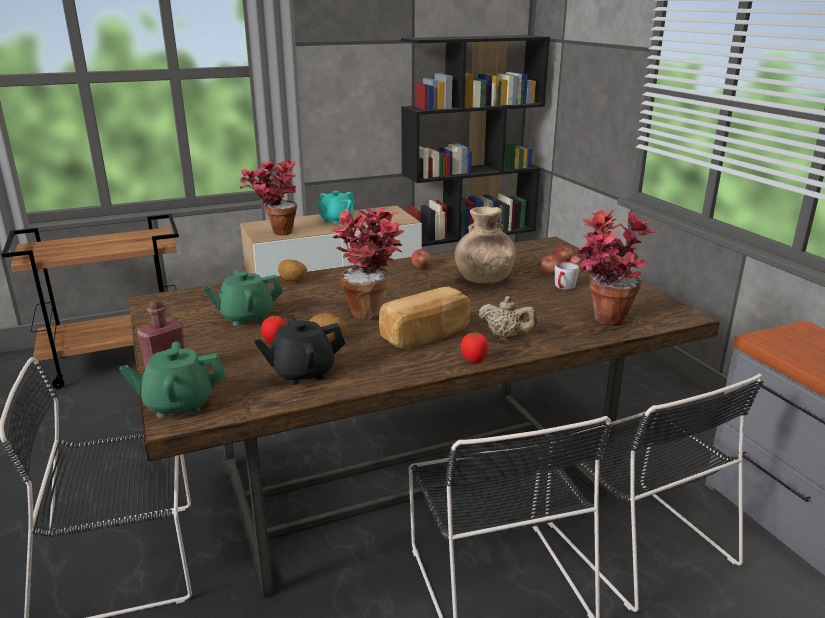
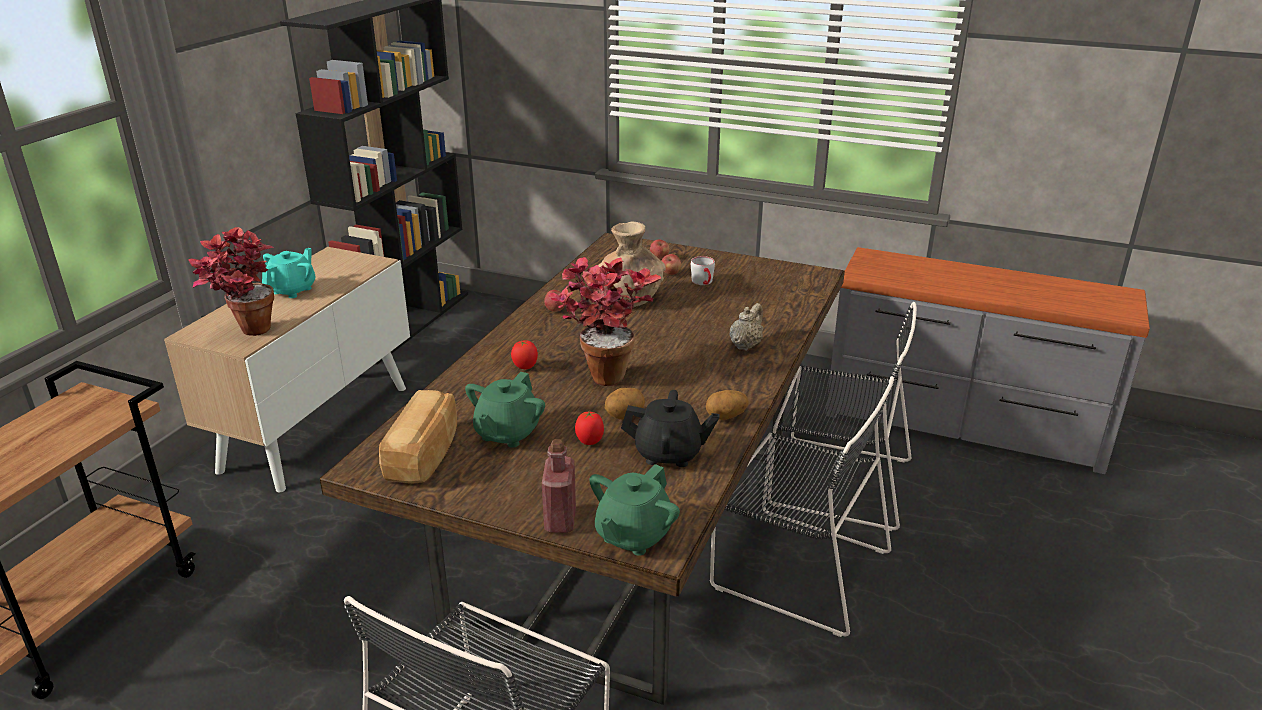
camera: 45 degrees left, 5 degrees up
black teapot [254,316,345,385] -> black teapot turned 105 degrees counterclockwise [621,390,719,467]
potato [278,259,307,281] -> potato moved to [706,390,749,420]
turquoise teapot [317,191,355,224] -> turquoise teapot turned 150 degrees counterclockwise [262,248,316,298]
bread [379,287,471,348] -> bread moved to [379,390,457,483]
tomato [461,332,488,363] -> tomato moved to [511,340,538,369]
beige teapot [479,296,537,338] -> beige teapot turned 45 degrees counterclockwise [730,303,764,351]
potted plant [571,210,659,326] -> none

